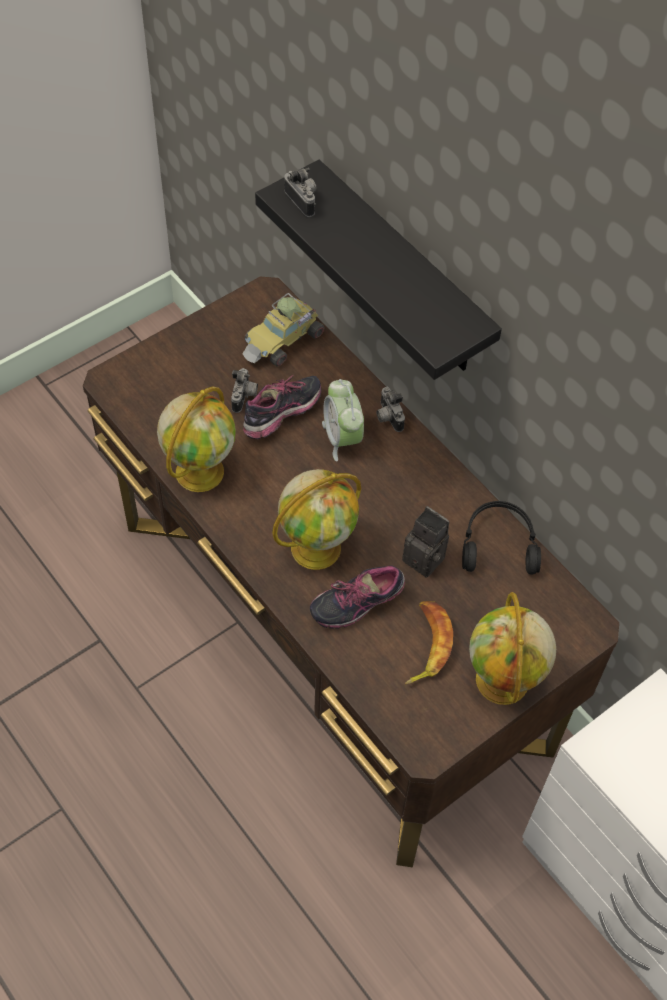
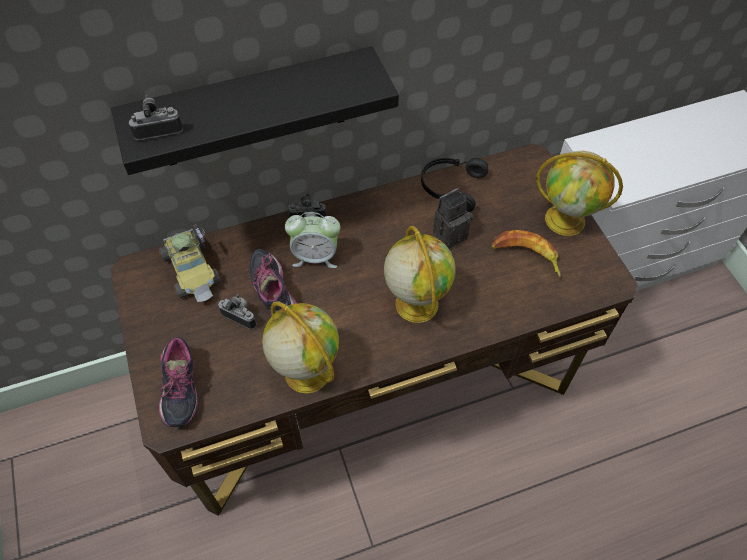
camera: 70 degrees left, 0 degrees up
shoe [310,565,405,629] -> shoe moved to [159,337,198,427]

